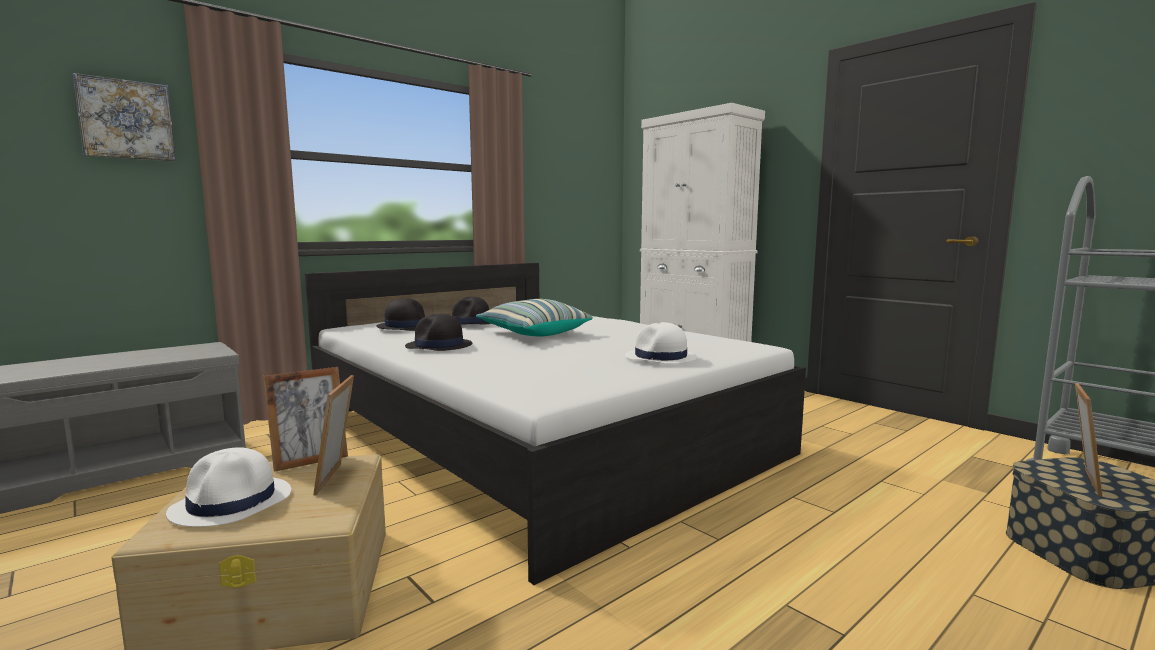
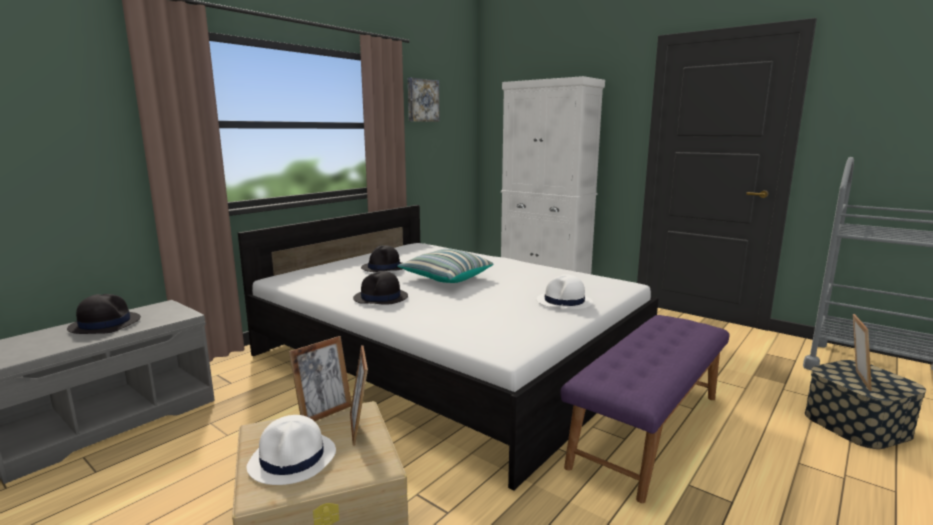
camera: 10 degrees left, 5 degrees up
picture [73,73,176,161] -> picture moved to [408,78,440,122]
black hat [376,299,425,331] -> black hat moved to [67,294,141,334]
none -> purple bench [561,315,729,503]

